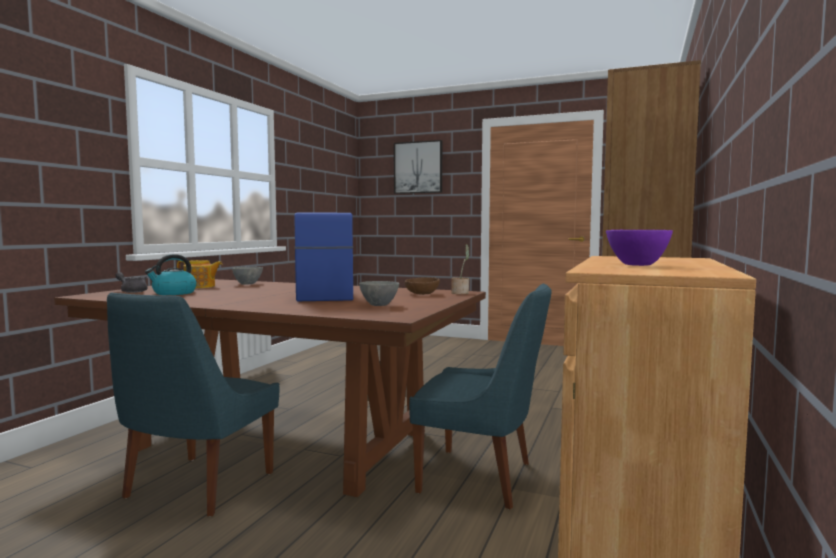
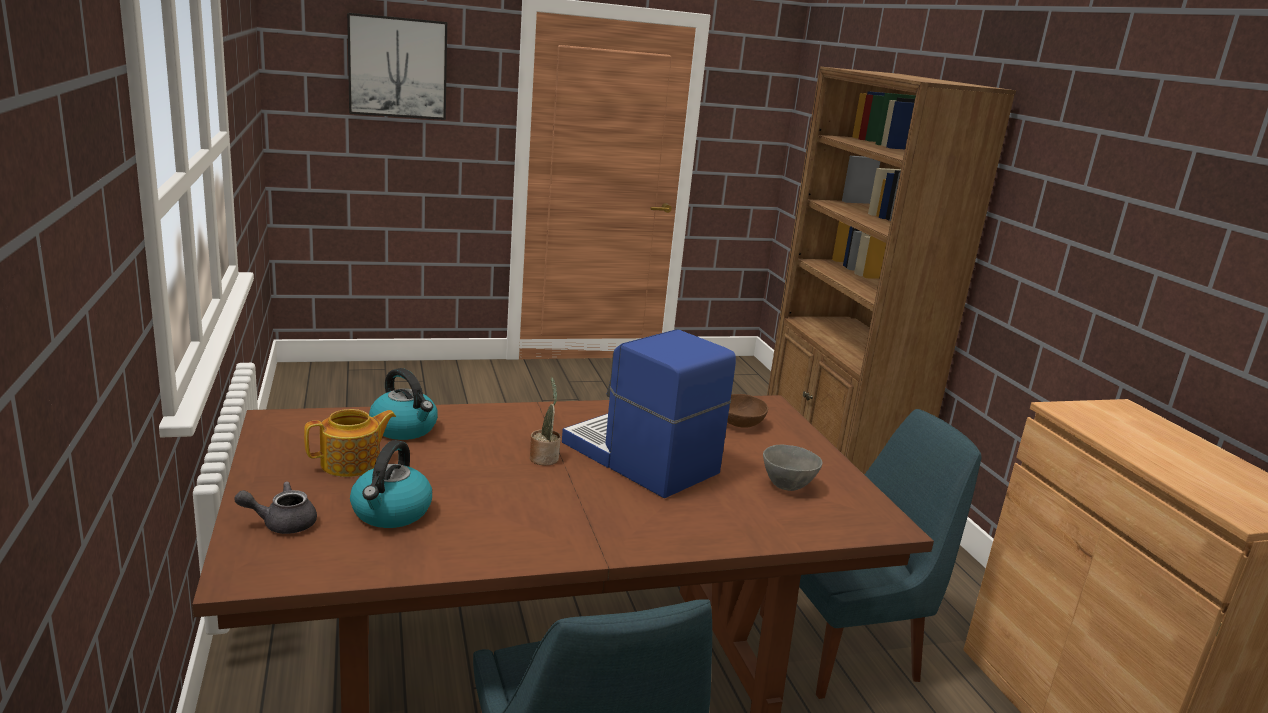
camera: 40 degrees left, 15 degrees up
grey bowl [232,267,263,285] -> kettle [369,368,438,440]
potted plant [451,244,469,294] -> potted plant moved to [530,377,561,465]
purple bowl [606,230,673,266] -> none

